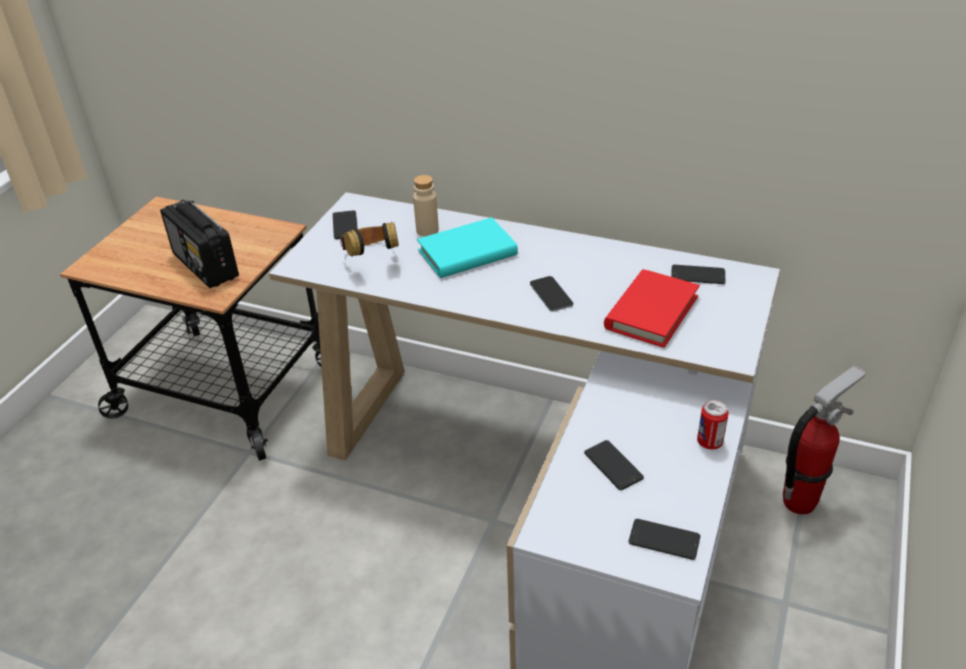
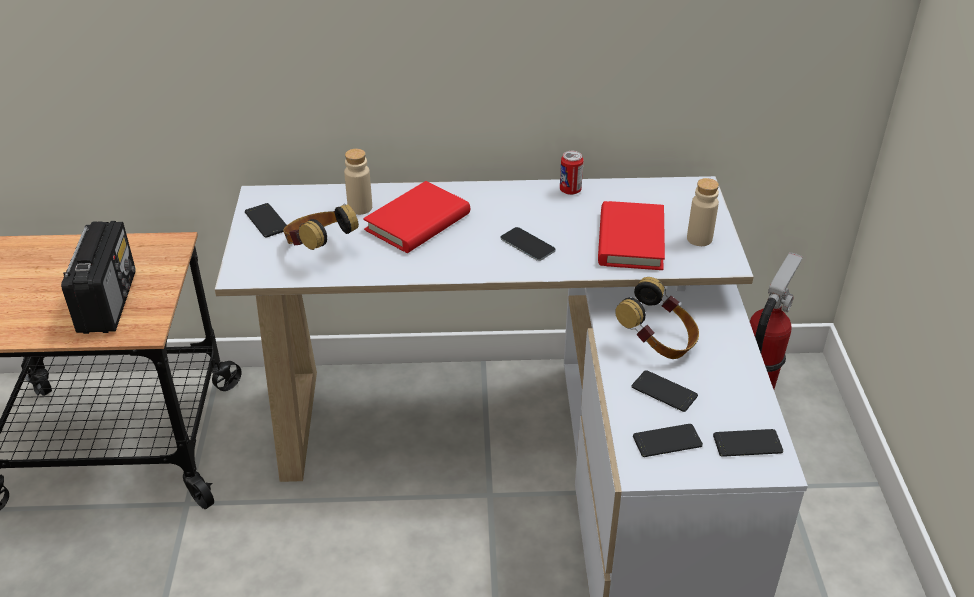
camera: 25 degrees left, 0 degrees up
radio [160,200,239,288] -> radio turned 120 degrees counterclockwise [61,221,136,334]
turquoise book [417,217,518,278] -> red book [363,181,470,253]
phone [671,265,725,284] -> phone moved to [633,424,703,457]
can [697,400,729,449] -> can moved to [560,151,584,195]
none -> headphones [615,277,699,359]
none -> beige bottle [687,178,719,246]

